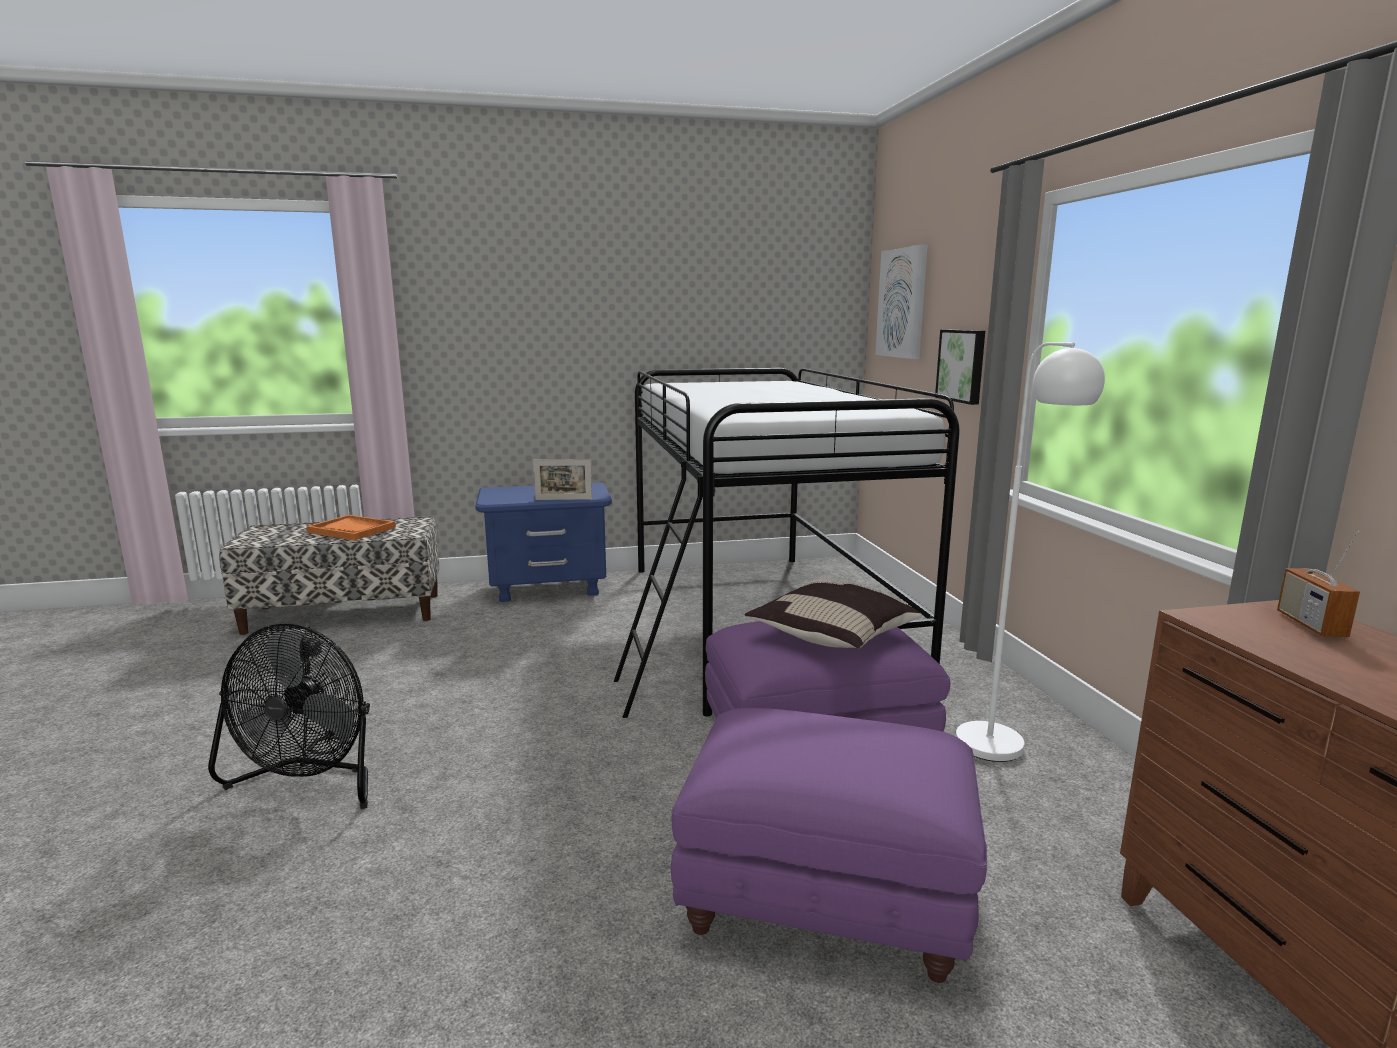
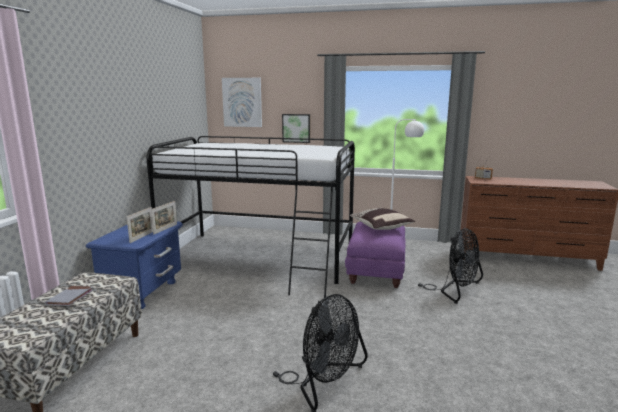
camera: 65 degrees left, 0 degrees up
orange tray [306,515,396,540] -> grey book [45,286,93,306]
purple ottoman [671,708,987,983] -> black fan [418,228,483,304]
none -> picture frame [127,207,153,243]

